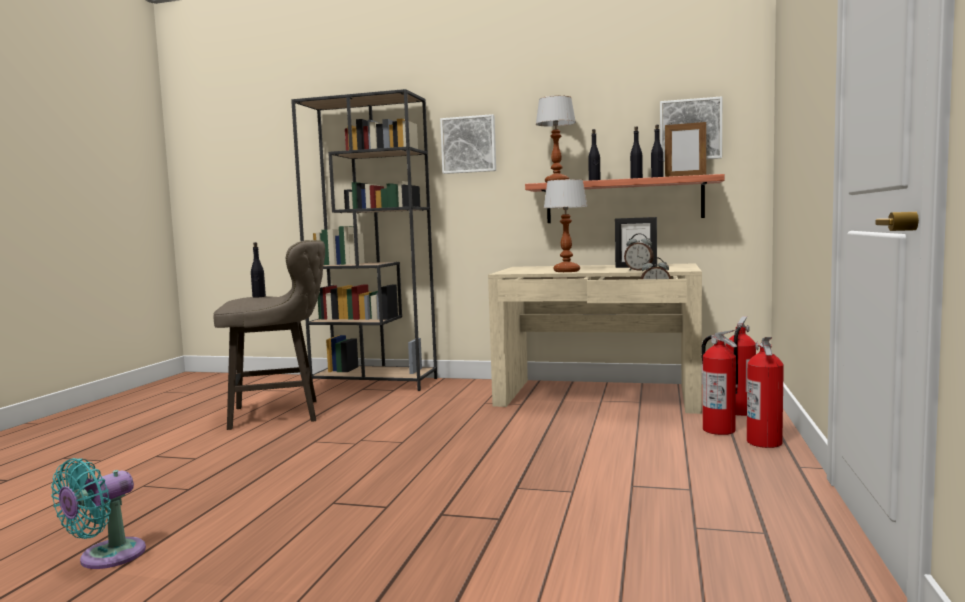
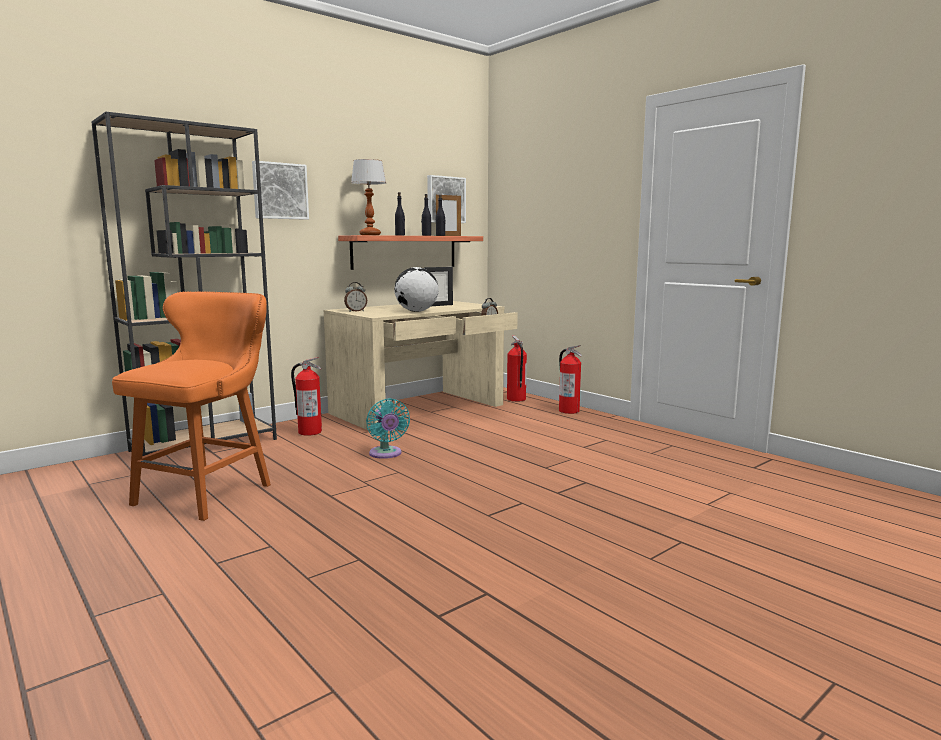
camera: 55 degrees left, 5 degrees up
turquoise fan [51,458,146,569] -> turquoise fan moved to [366,398,410,459]
beige stool [213,240,325,430] -> orange stool [112,291,271,521]
black bottle [251,242,266,297] -> none
table lamp [544,179,588,272] -> globe [395,267,439,312]
alarm clock [624,233,654,271] -> alarm clock moved to [344,282,367,312]
fire extinguisher [701,330,737,435] -> fire extinguisher moved to [291,357,322,436]

